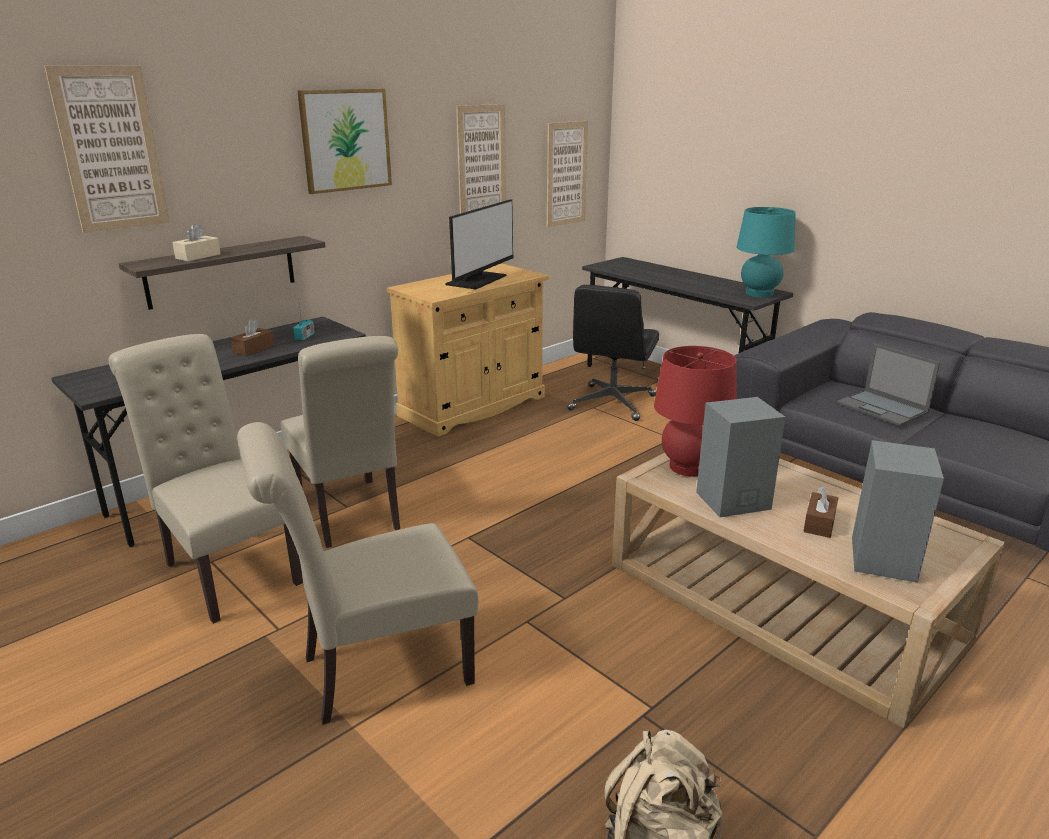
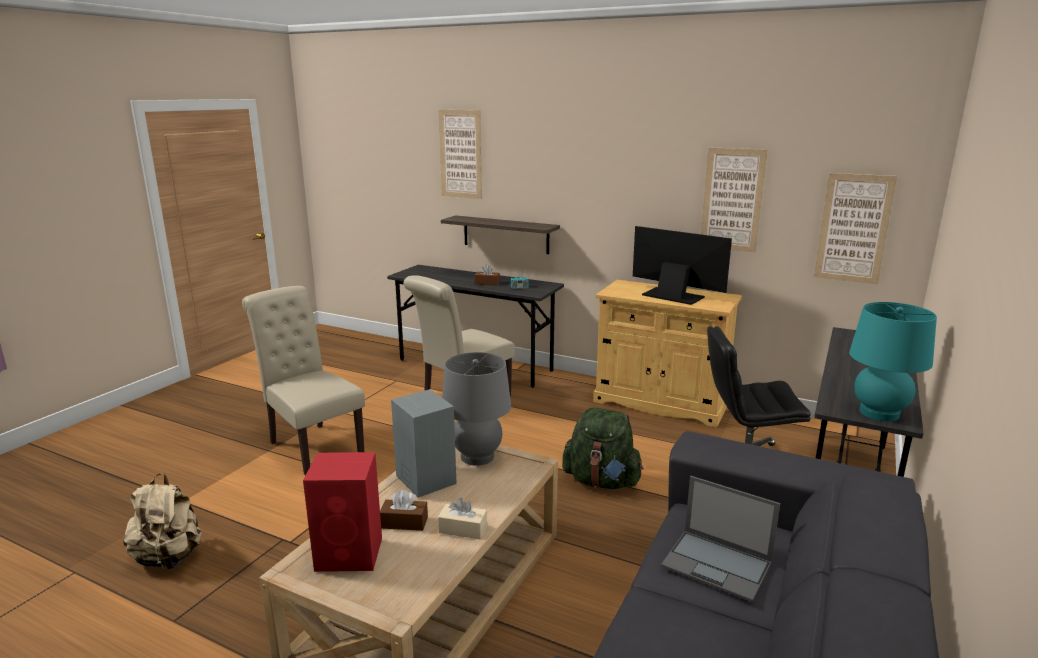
camera: 70 degrees right, 5 degrees down
beige chair [108,334,303,624] -> none
beige tissue box [172,223,220,261] -> beige tissue box moved to [438,498,487,539]
picture [297,89,392,194] -> none
monitor [445,200,513,289] -> monitor turned 150 degrees counterclockwise [633,226,732,305]
red table lamp [654,346,737,476] -> grey table lamp [442,352,511,466]
laptop [837,344,940,426] -> laptop turned 90 degrees counterclockwise [661,476,780,602]
grey speaker [852,440,944,583] -> red speaker [303,452,382,572]
none -> green backpack [562,407,644,489]

